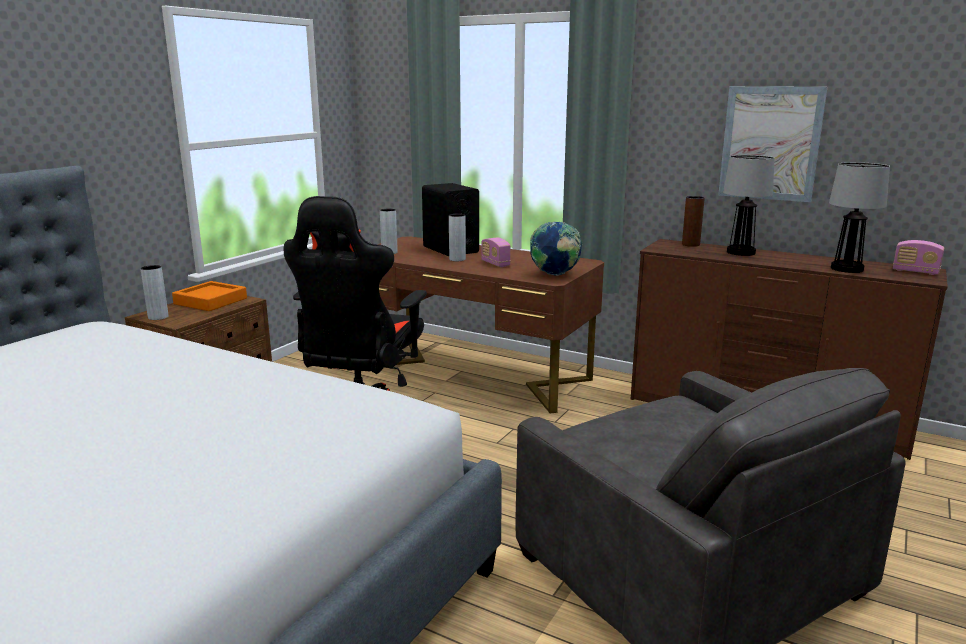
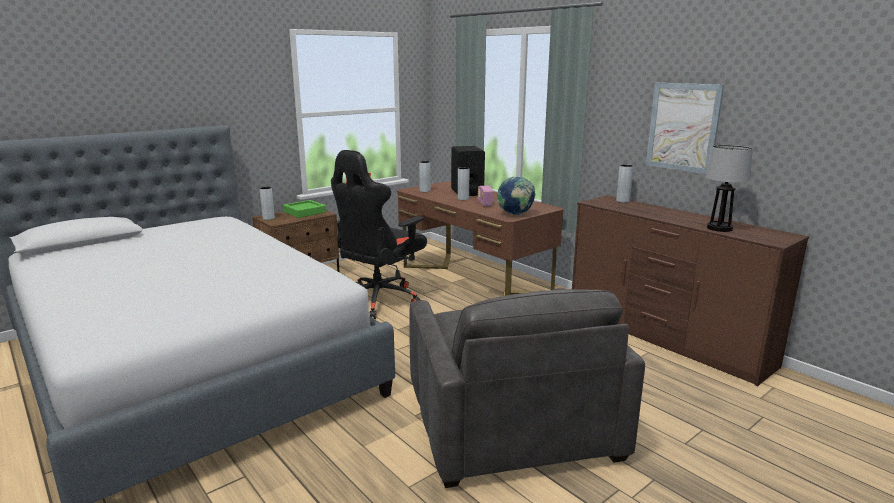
camera: 20 degrees right, 0 degrees up
orange tray [172,281,247,311] -> green tray [283,200,326,218]
brown vase [682,196,705,247] -> grey vase [616,164,634,203]
table lamp [723,155,774,256] -> none
radio [893,240,944,275] -> none

